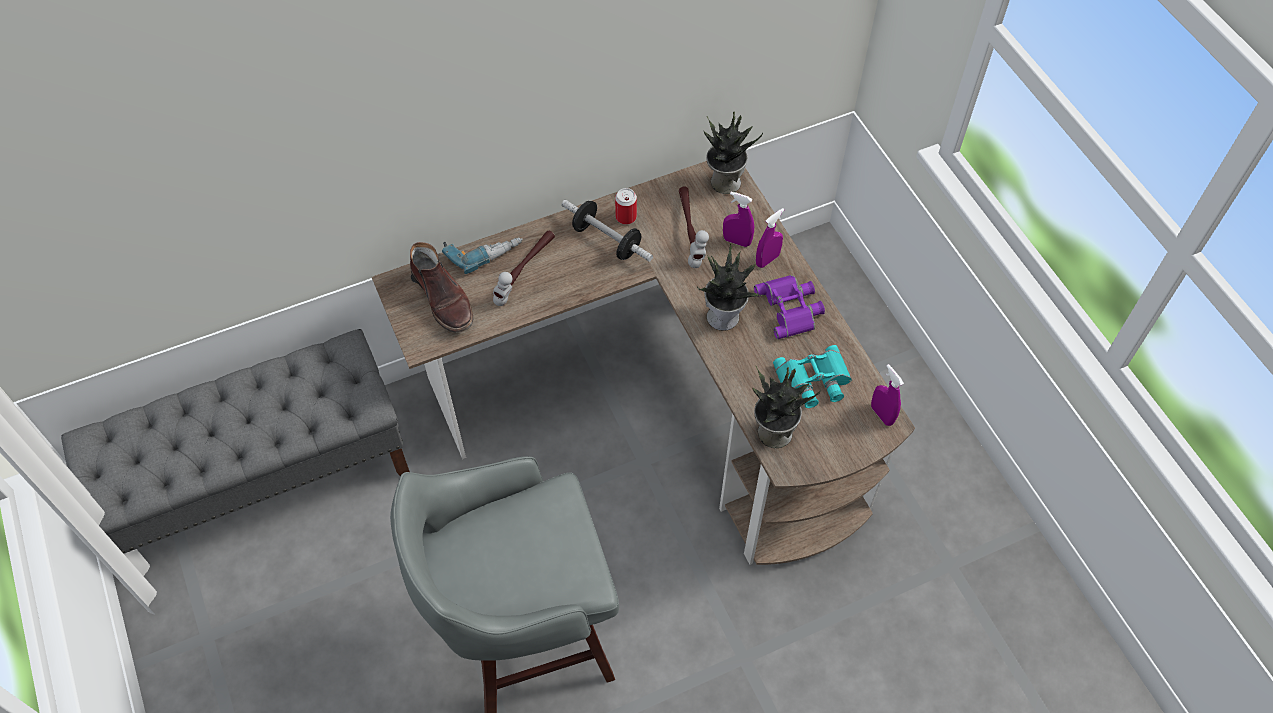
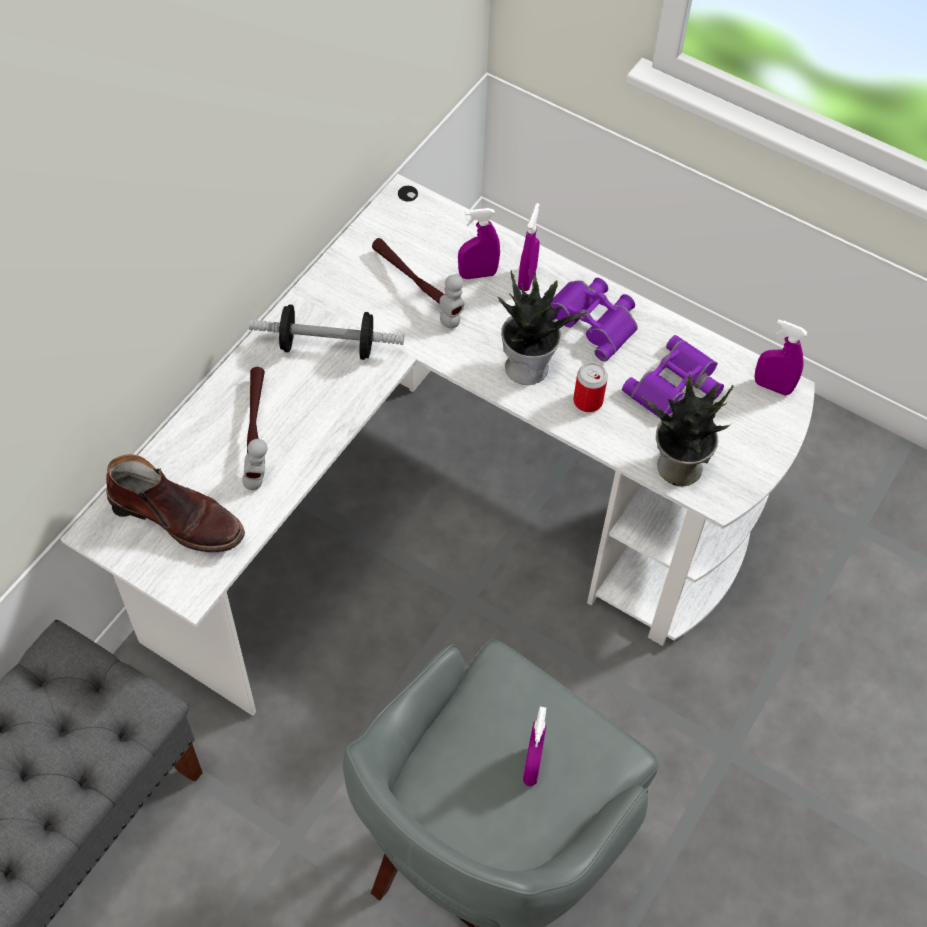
camera: 35 degrees left, 0 degrees up
brown desk [372,161,915,565] -> white desk [61,174,815,716]
power drill [442,237,523,274] -> none
can [615,188,637,225] -> can moved to [573,362,608,412]
potted plant [704,112,763,194] -> none
turquoise binoculars [773,345,852,408] -> purple binoculars [622,335,724,416]
none -> purple spray bottle [523,707,546,786]

